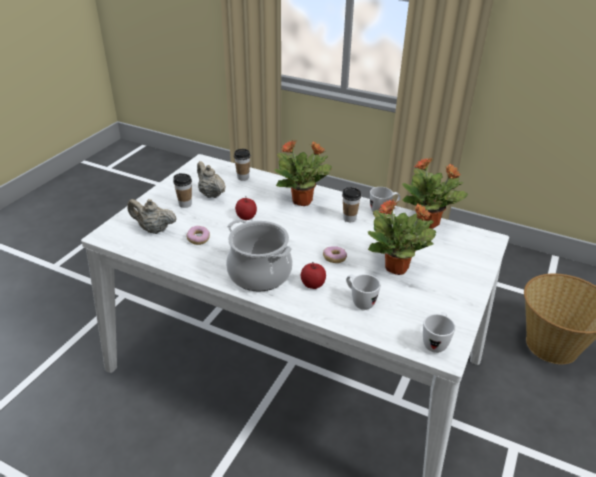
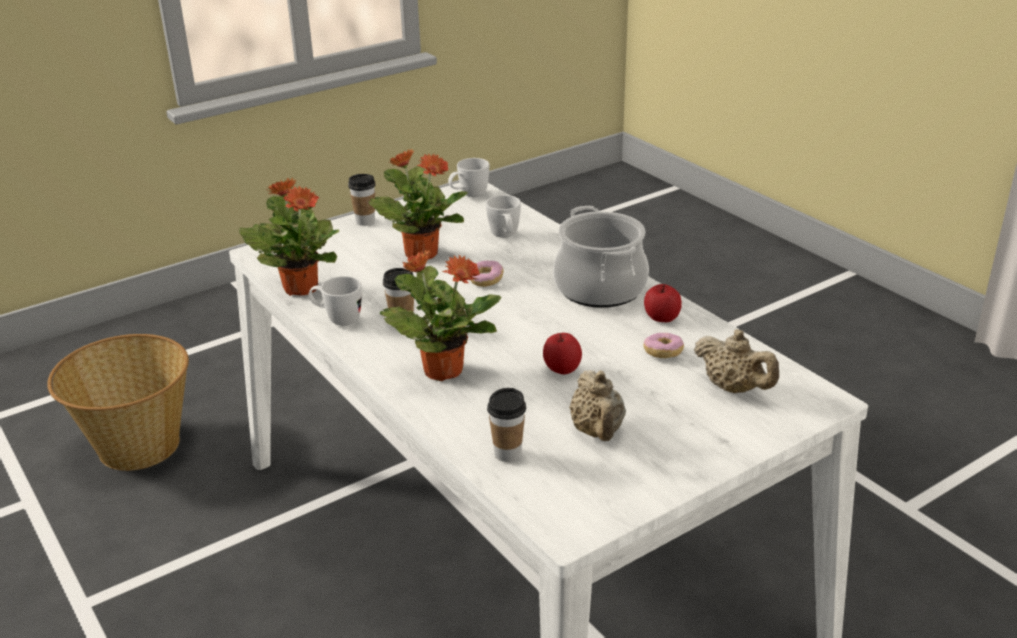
camera: 150 degrees left, 5 degrees down
cup [173,173,192,208] -> cup moved to [348,174,376,226]
apple [301,262,326,289] -> apple moved to [644,284,682,322]

